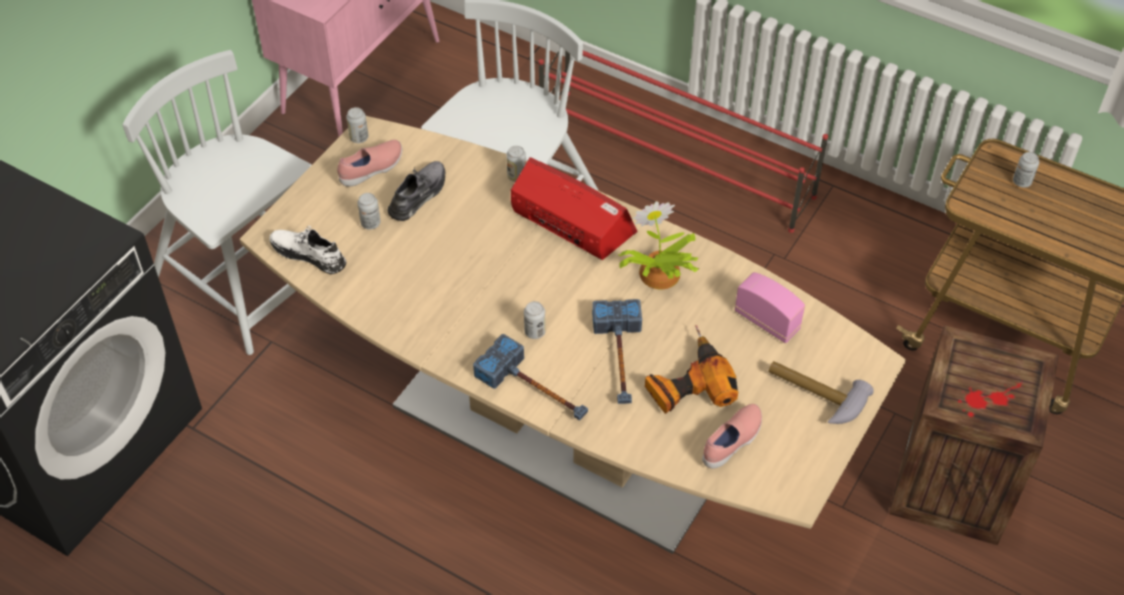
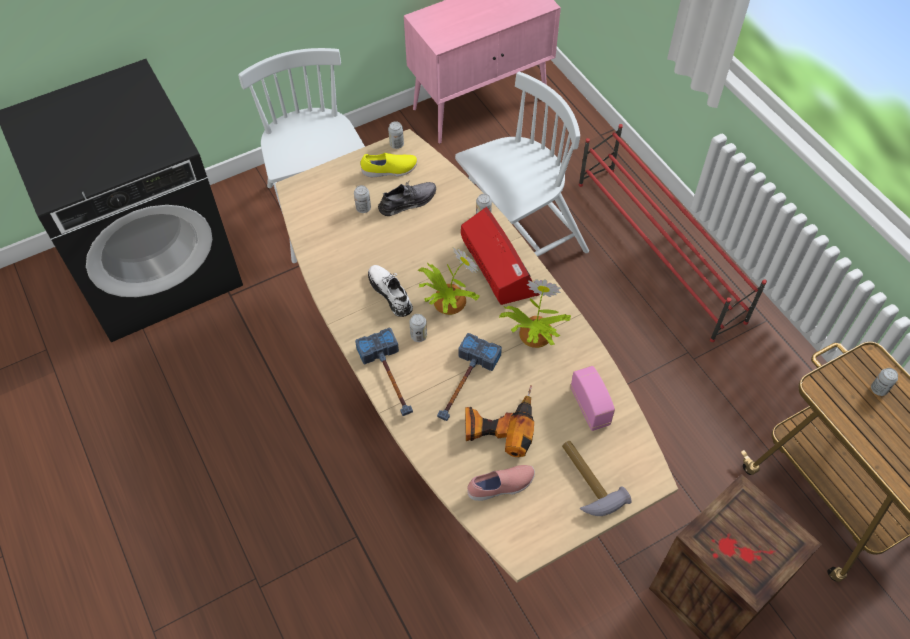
camera: 30 degrees right, 5 degrees up
white shoe [269,226,346,274] -> white shoe moved to [368,265,413,317]
pink shoe [337,140,402,187] -> yellow shoe [361,153,417,177]
none -> potted plant [418,247,480,315]

